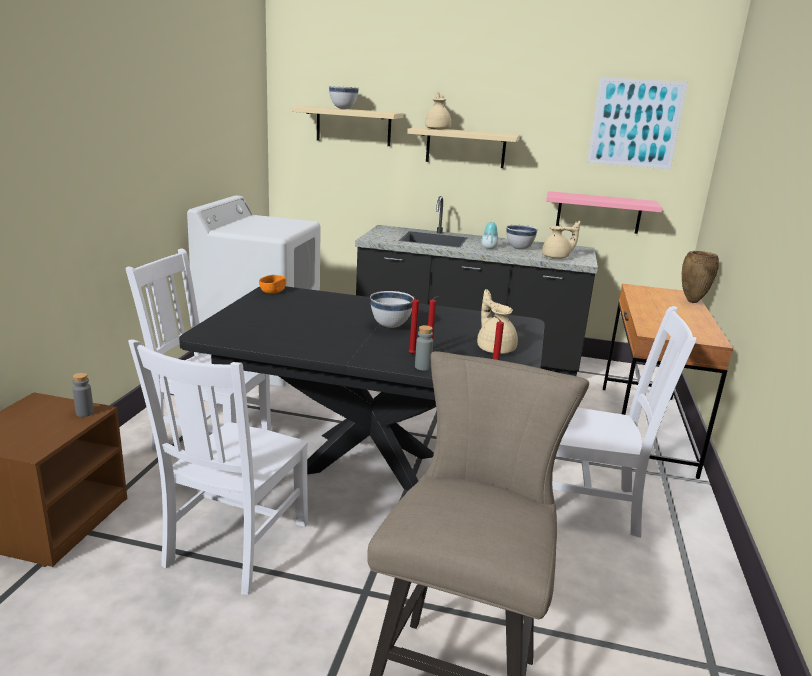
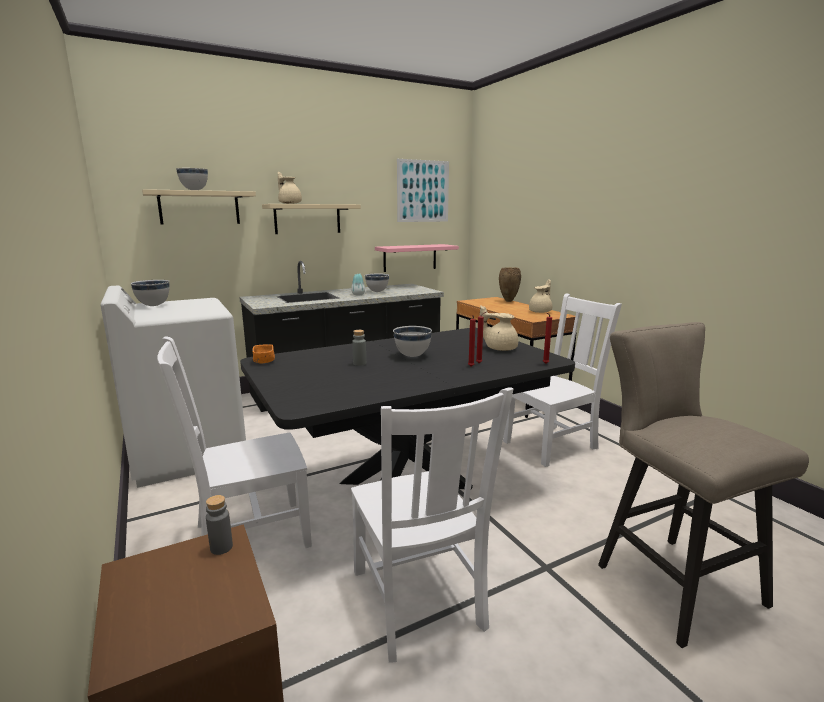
camera: 40 degrees left, 5 degrees down
grey bottle [415,325,433,371] -> grey bottle moved to [352,330,366,366]
beige teapot [542,221,580,259] -> beige teapot moved to [529,279,552,313]
none -> white bowl [131,280,170,306]

